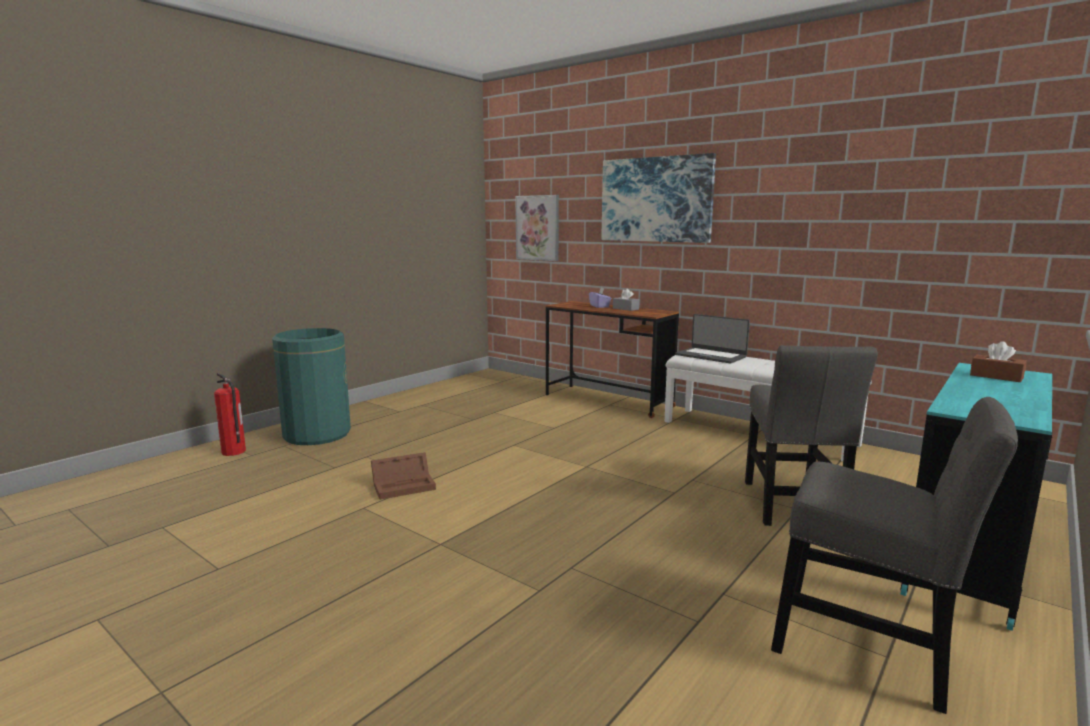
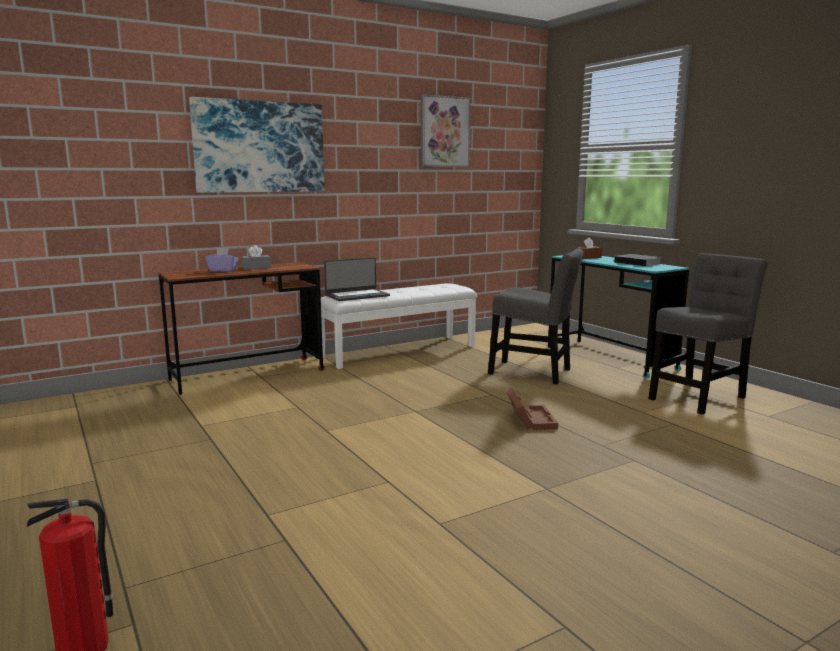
camera: 70 degrees left, 0 degrees up
green trash can [272,328,351,445] -> none
brown storage box [371,452,436,500] -> brown storage box moved to [506,388,558,430]
picture [515,195,559,261] -> picture moved to [421,94,470,167]
none -> book [614,254,662,267]

